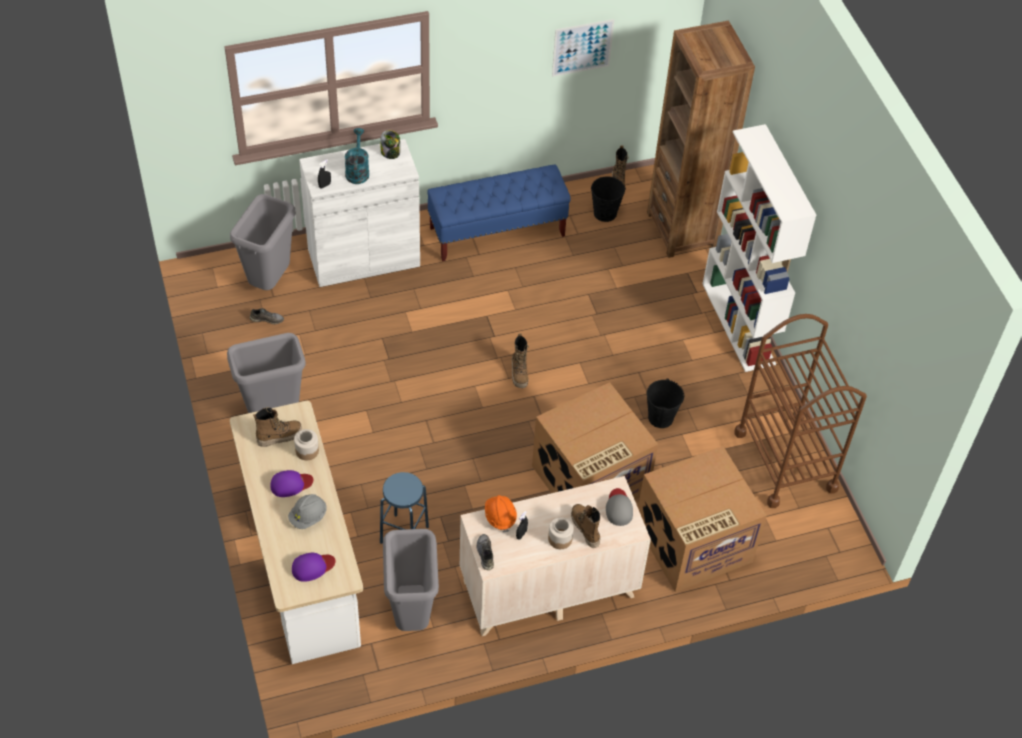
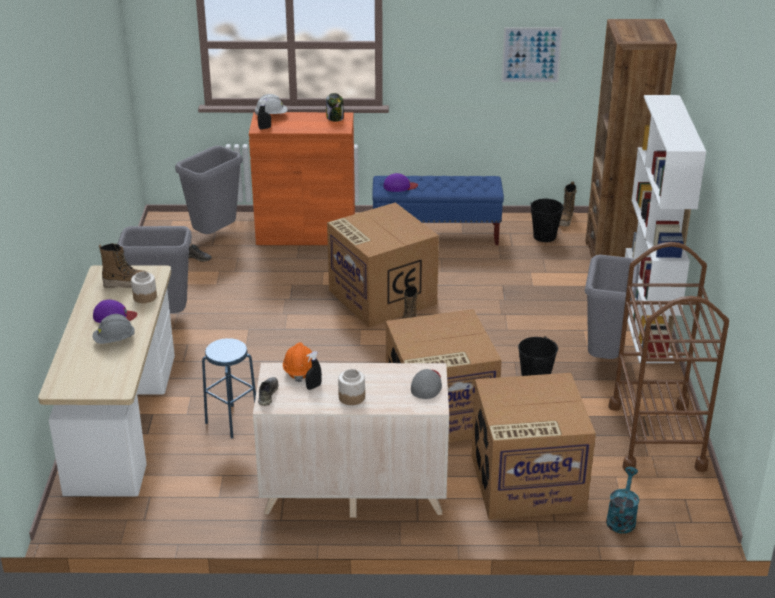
camera: 20 degrees right, 20 degrees down
purple cap [292,553,335,582] -> purple cap moved to [383,173,418,192]
white cabinet [299,139,420,287] -> orange cabinet [249,112,355,245]
turquoise watering can [345,128,369,184] -> turquoise watering can moved to [606,467,639,533]
grey trash can [383,529,439,631] -> grey trash can moved to [585,255,639,359]
boot [571,504,601,548] -> none
none -> white hard hat [255,94,288,115]
none -> cardboard box [327,202,439,327]

